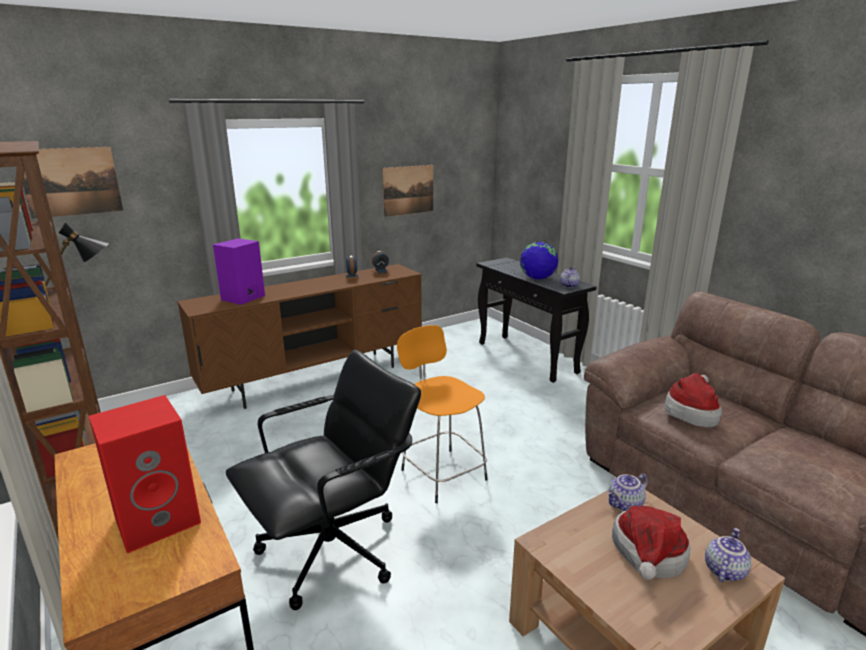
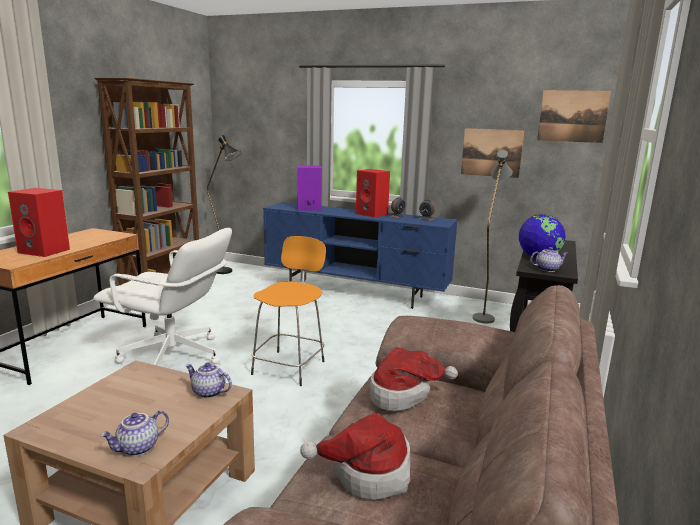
camera: 55 degrees right, 5 degrees down
picture [23,147,123,219] -> picture moved to [537,90,611,143]
brown tv stand [177,264,422,409] -> blue tv stand [263,202,458,309]
black office chair [226,350,421,610] -> white office chair [93,228,232,365]
hat [612,506,690,580] -> hat moved to [300,413,410,499]
teapot [705,528,752,582] -> teapot turned 135 degrees clockwise [100,410,169,456]
none -> red speaker [356,169,390,217]
none -> grey floor lamp [473,150,513,324]

